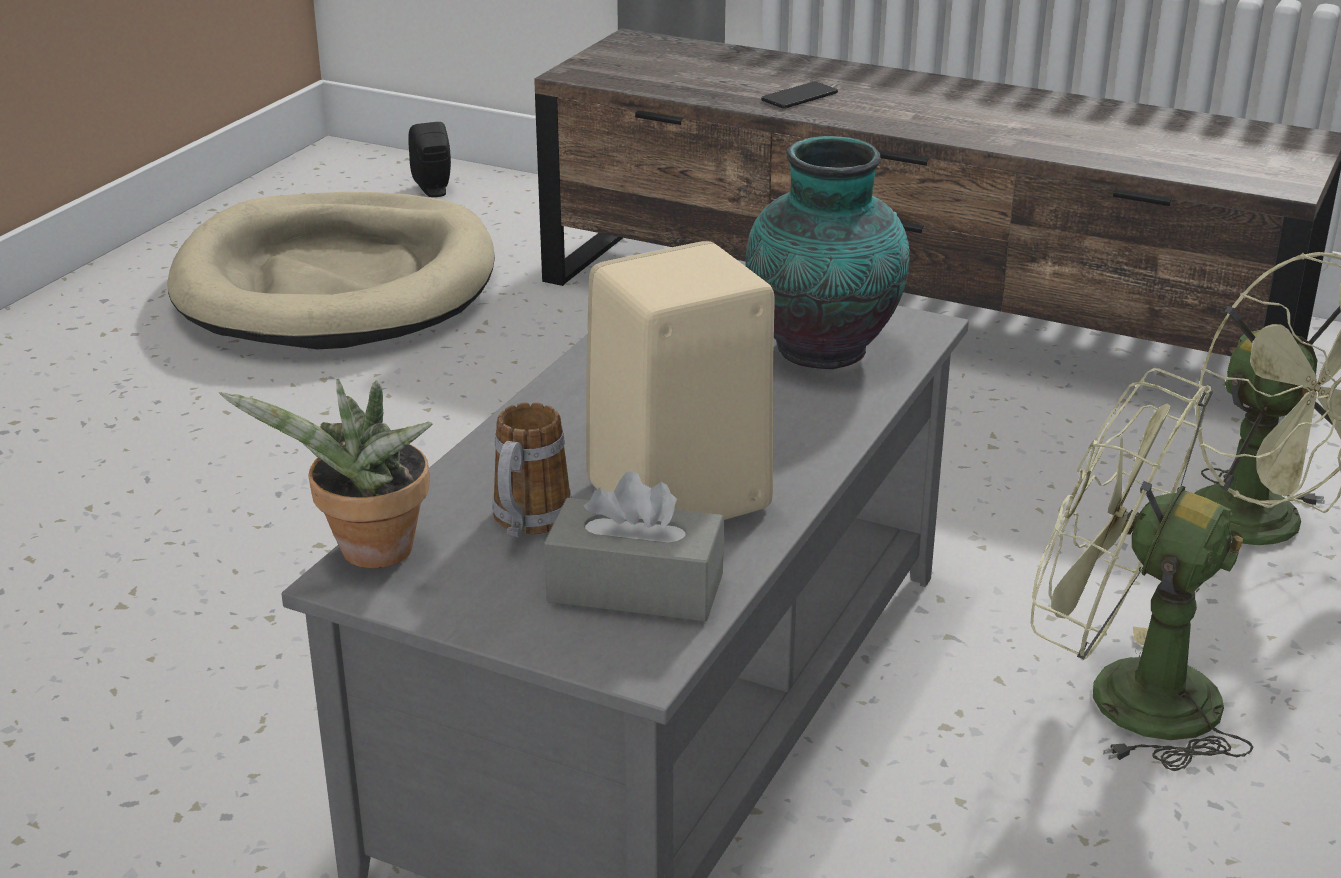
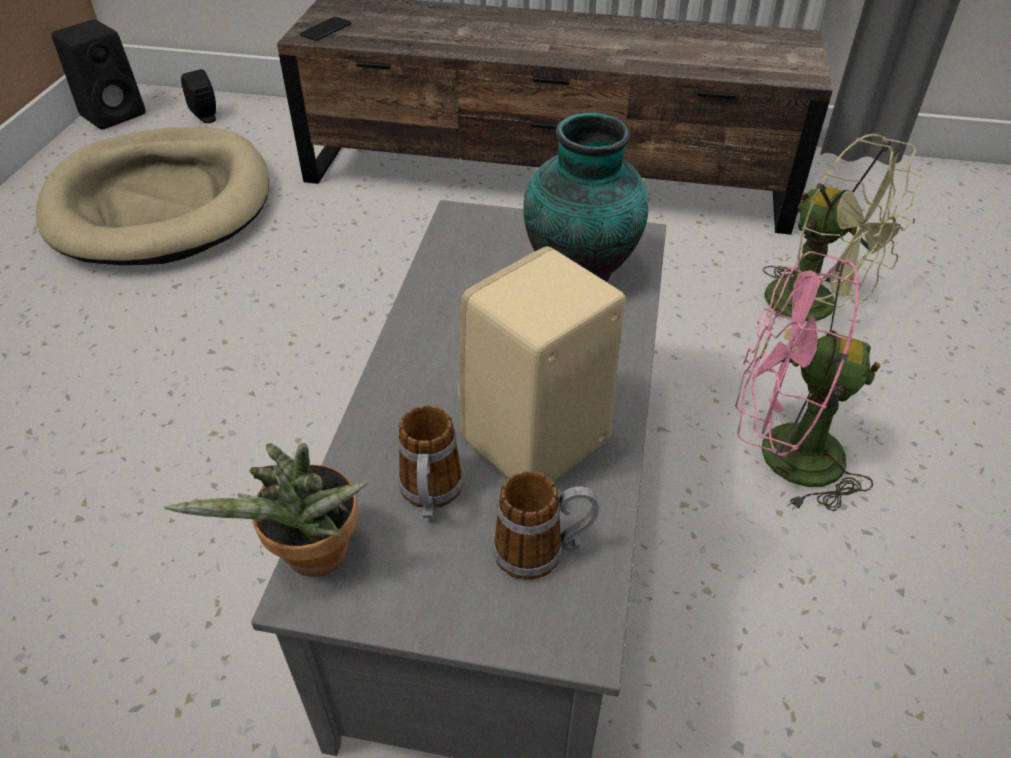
camera: 15 degrees left, 15 degrees up
grey tissue box [544,471,724,622] -> mug [492,471,599,580]
phone [761,81,838,109] -> phone moved to [300,17,351,41]
green fan [1031,368,1253,771] -> pink fan [735,251,880,511]
none -> black speaker [51,20,146,129]

